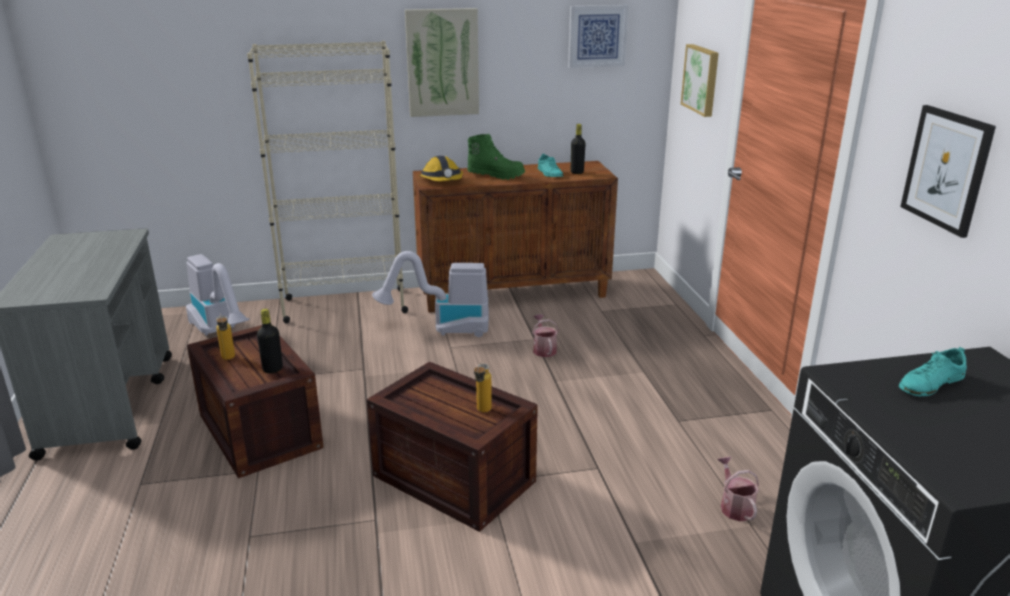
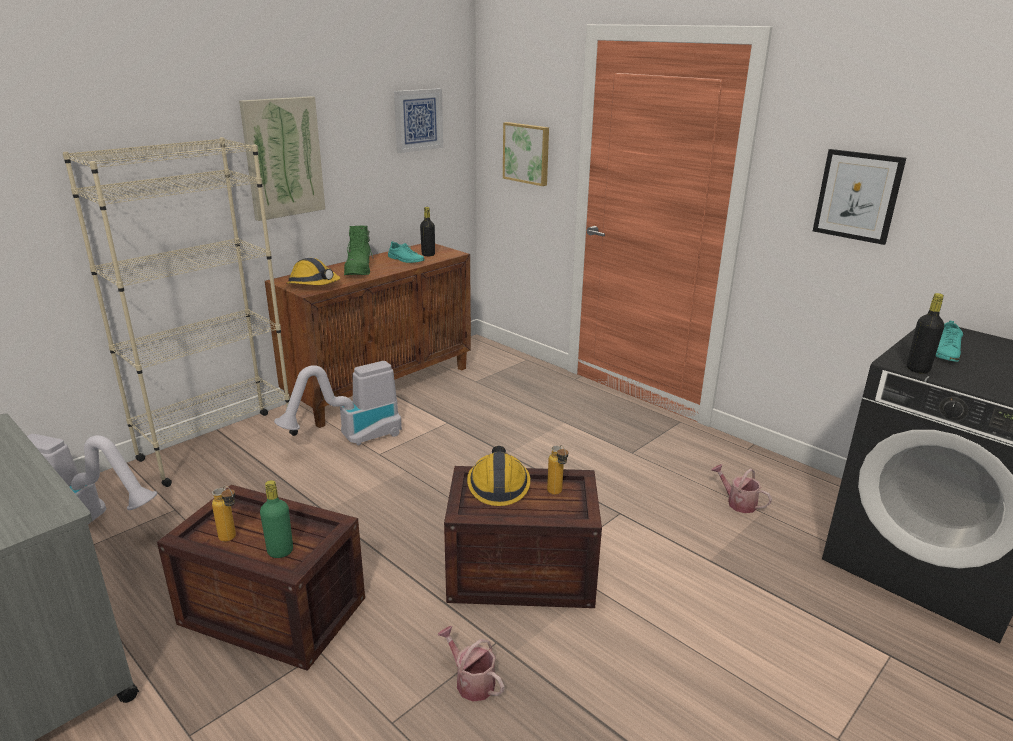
camera: 35 degrees left, 0 degrees up
black bottle [257,309,283,373] -> black bottle moved to [907,293,944,374]
green boot [467,133,525,180] -> green boot turned 105 degrees clockwise [344,226,373,275]
watering can [532,314,559,357] -> watering can moved to [437,626,504,702]
none -> green bottle [260,480,293,558]
none -> hard hat [467,446,531,506]

